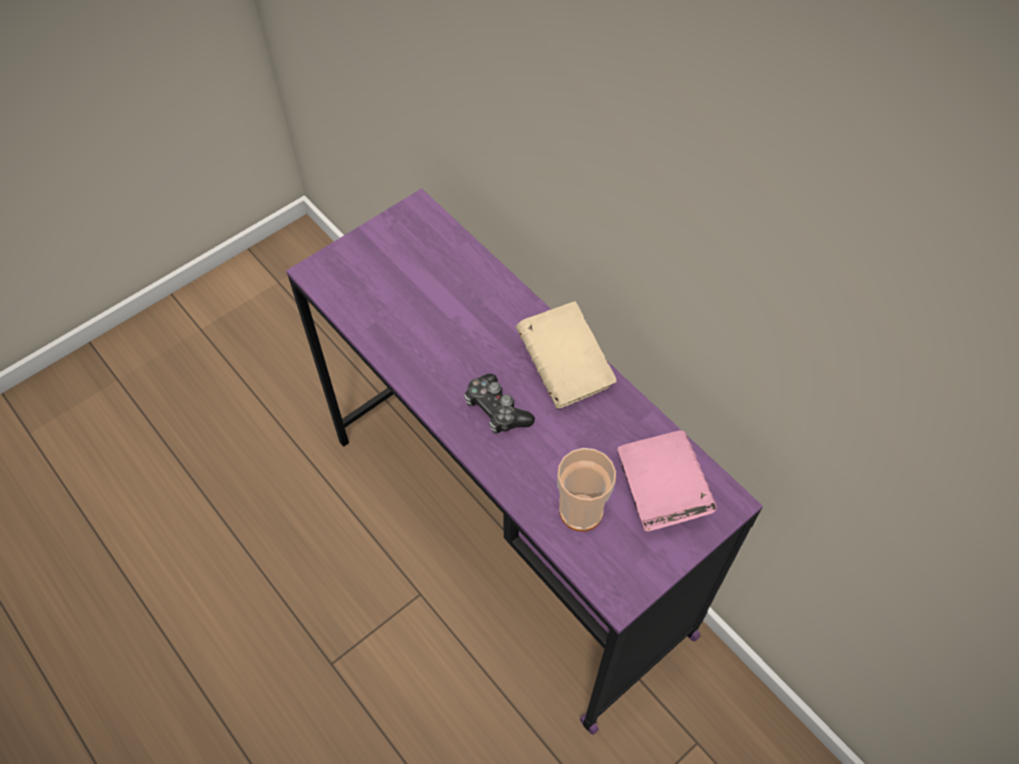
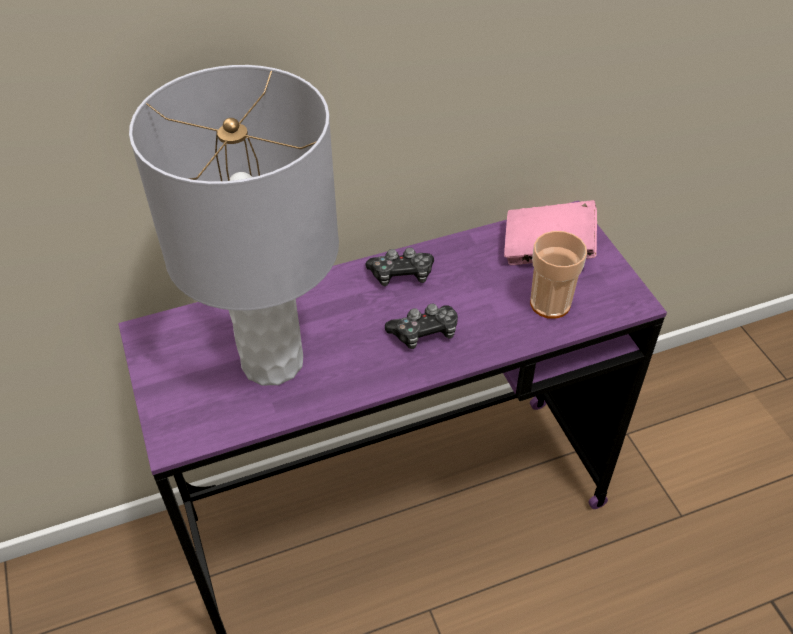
camera: 70 degrees left, 10 degrees down
beige book [516,301,617,409] -> game controller [366,247,434,286]
none -> grey table lamp [129,65,339,386]

